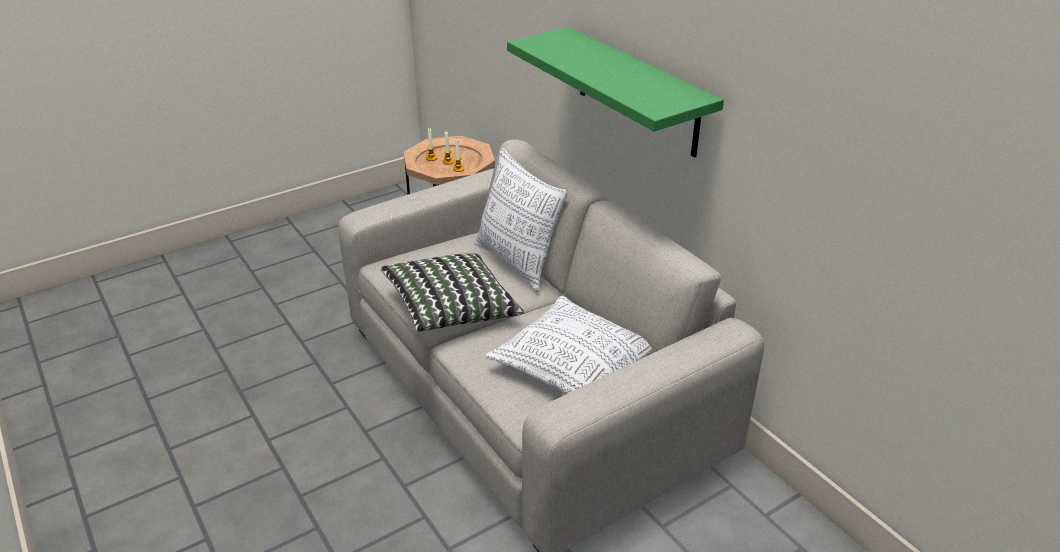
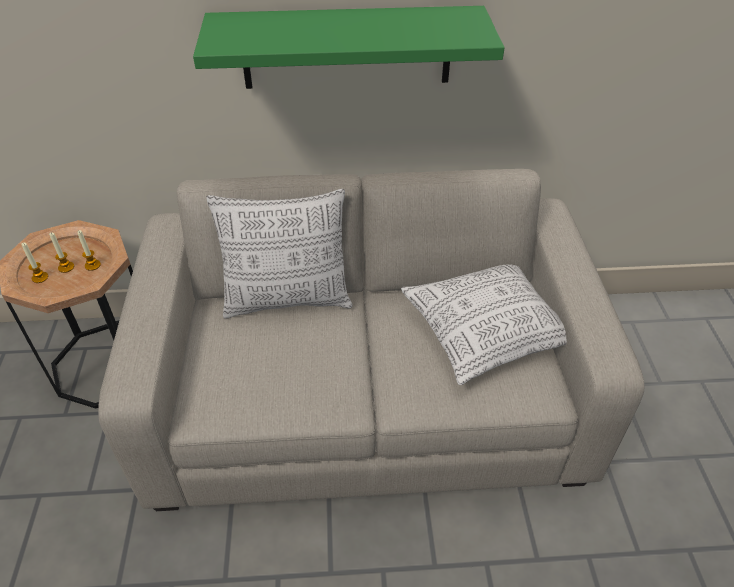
camera: 60 degrees left, 10 degrees up
pillow [380,253,524,332] -> none

